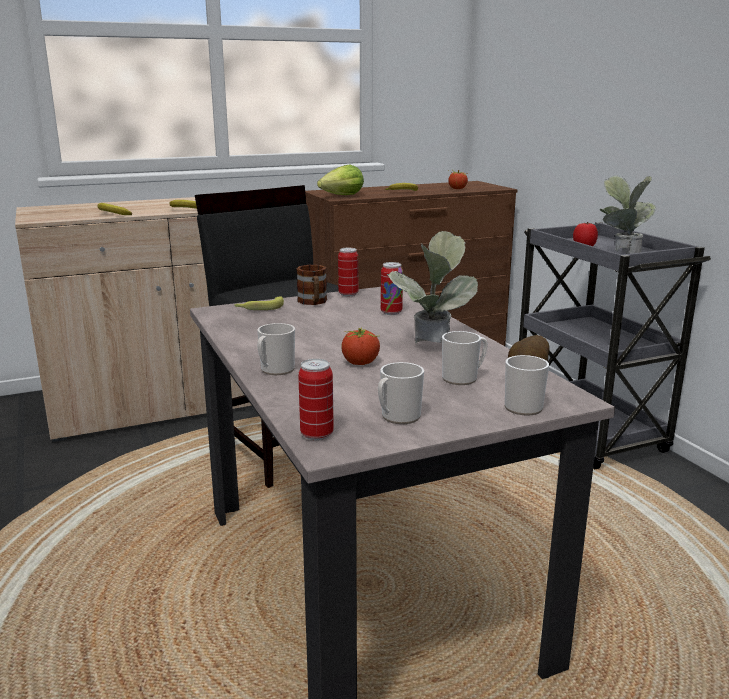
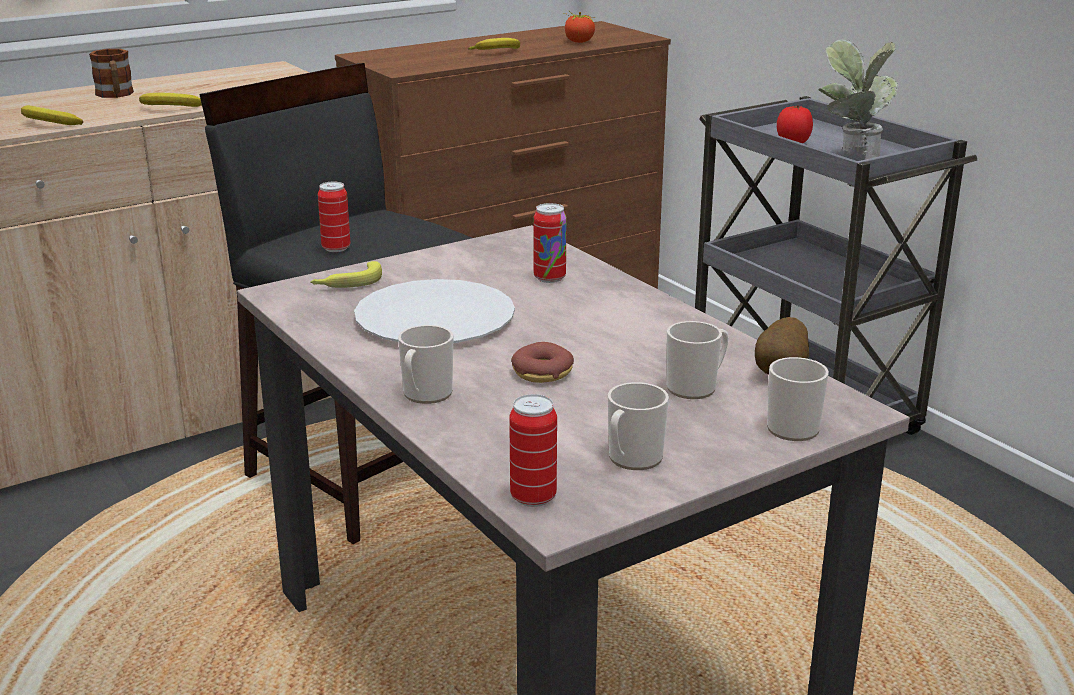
camera: 10 degrees left, 5 degrees up
mug [296,265,327,305] -> mug moved to [89,49,134,98]
lettuce [317,165,364,195] -> none
can [338,248,358,296] -> can moved to [318,182,350,252]
tomato [341,328,380,365] -> donut [511,342,574,383]
potted plant [387,231,478,343] -> none
none -> white plate [354,279,515,343]

